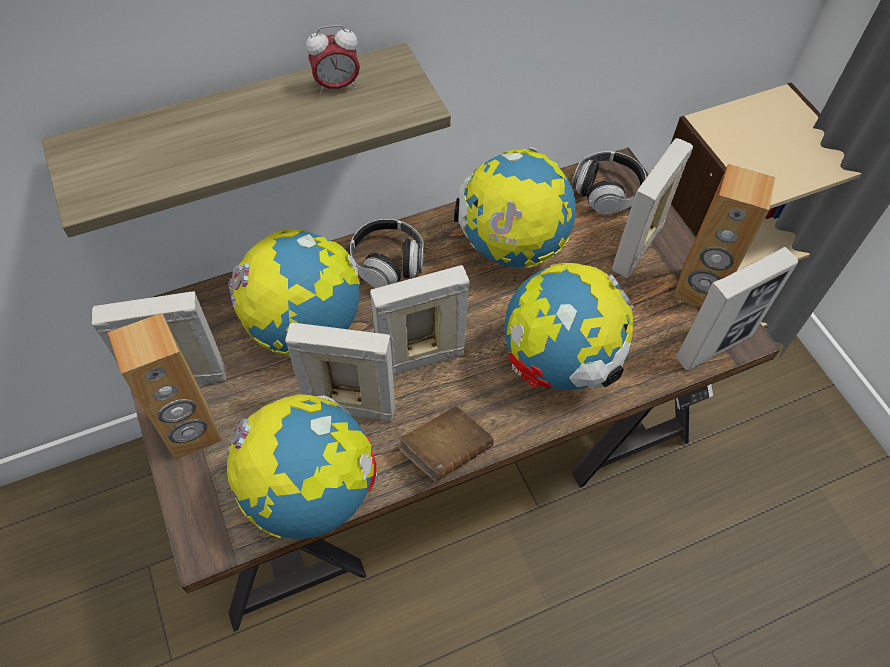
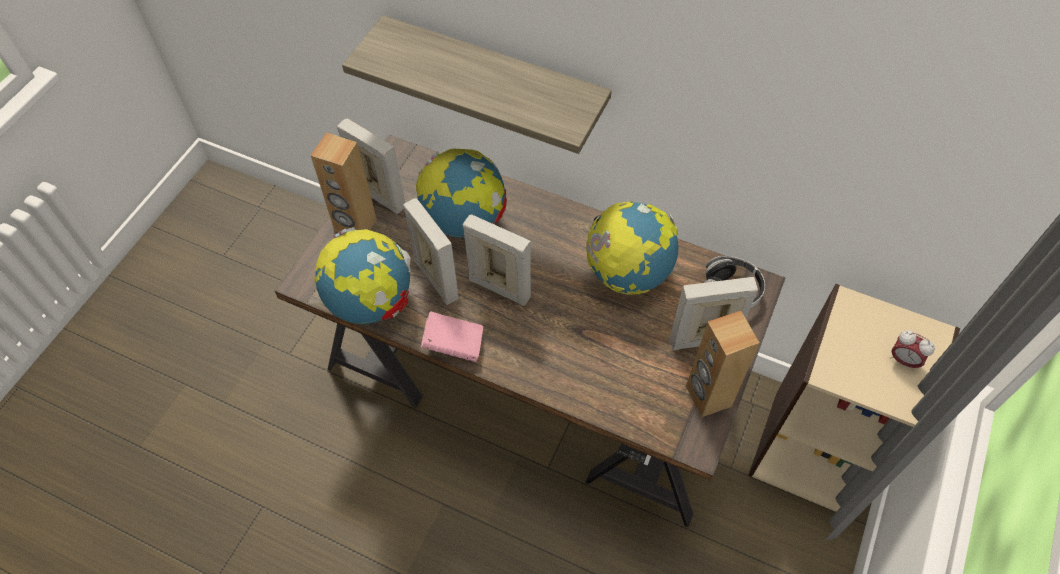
camera: 50 degrees right, 0 degrees up
alarm clock [306,25,360,94] -> alarm clock moved to [890,330,935,371]
headphones [350,219,424,288] -> none
brown book [399,407,494,481] -> pink book [421,311,483,362]
globe [504,263,635,390] -> none
picture frame [676,247,798,371] -> none

